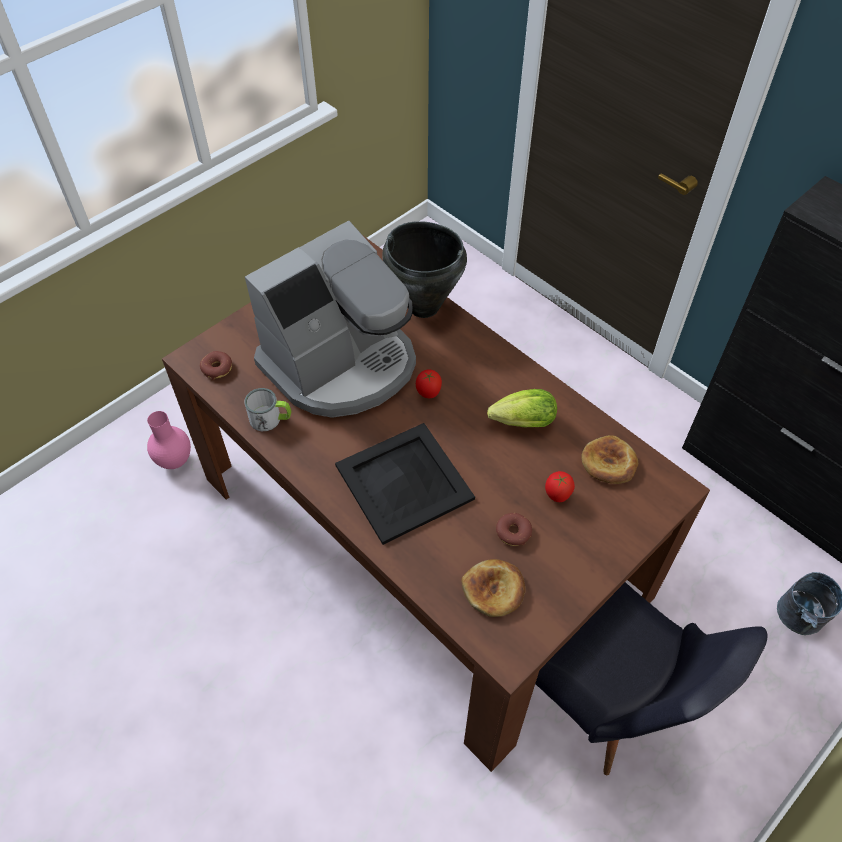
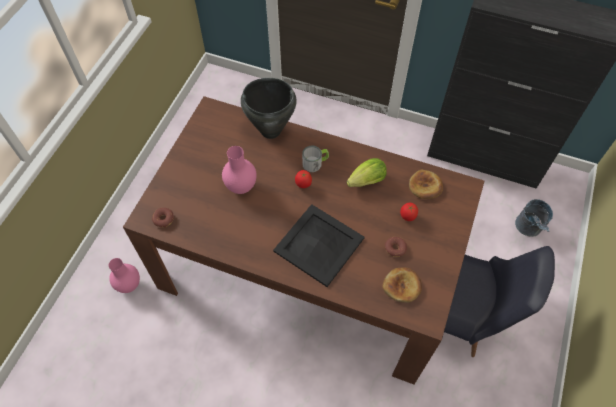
camera: 25 degrees left, 5 degrees up
mug [244,388,291,431] -> mug moved to [302,146,329,172]
coffee machine [245,221,416,418] -> pink vase [222,146,257,194]

